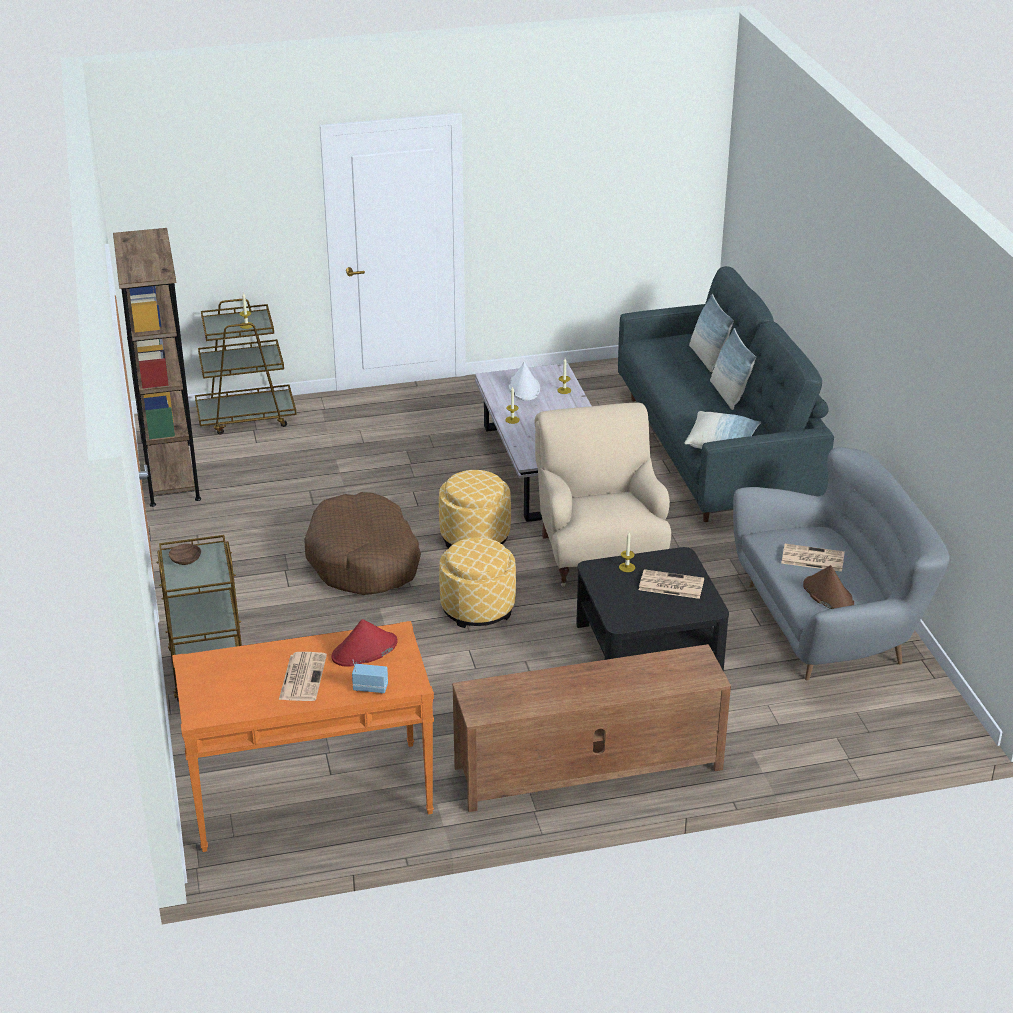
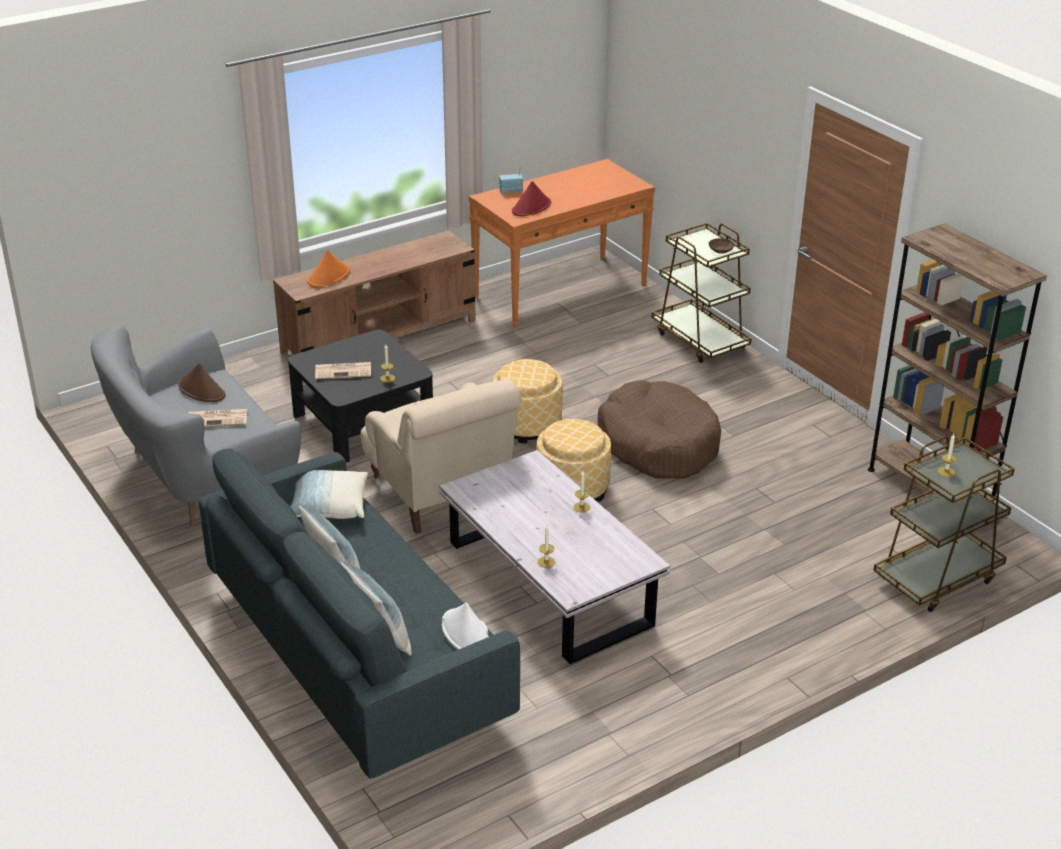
camera: 160 degrees right, 0 degrees up
newspaper [279,652,327,701] -> none
white hat [509,362,540,401] -> white hat moved to [442,602,489,650]
none -> orange hat [307,250,350,287]

